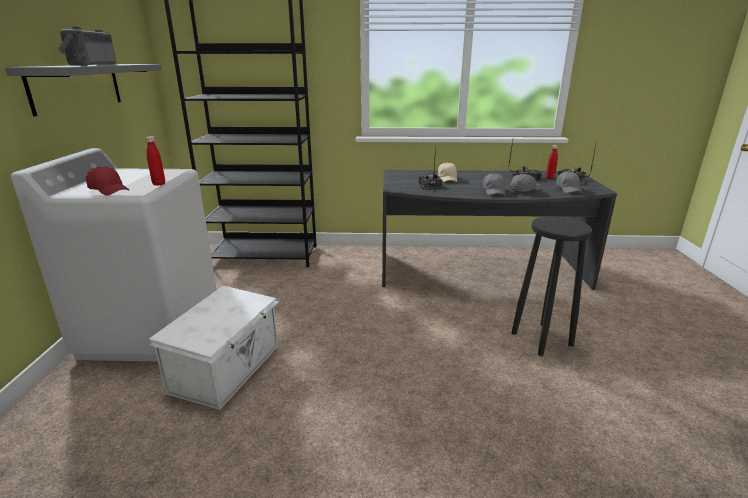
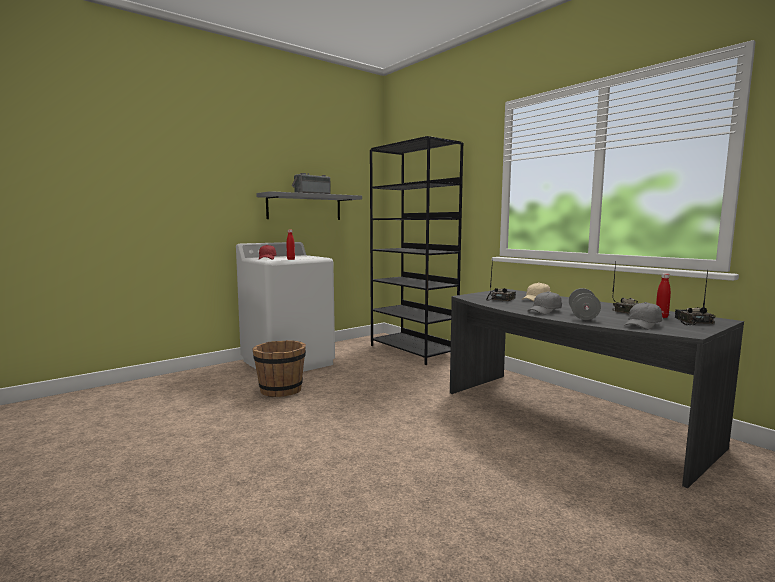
camera: 50 degrees right, 15 degrees down
white storage box [149,286,279,410] -> brown bucket [252,340,306,397]
grey cap [510,174,541,192] -> grey dumbbell [569,288,601,320]
black stool [511,216,592,356] -> none

